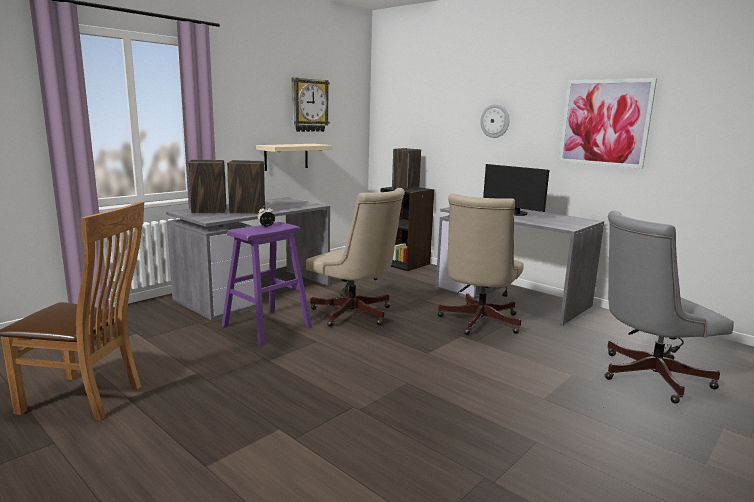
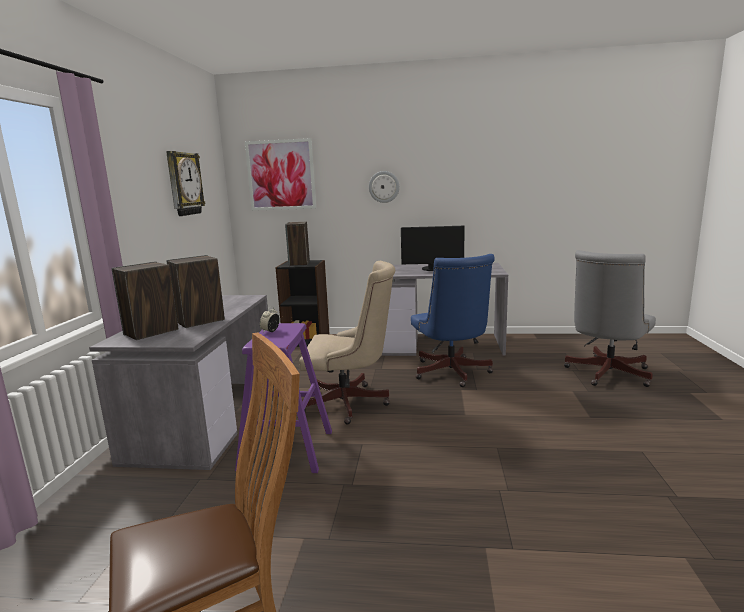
camera: 35 degrees left, 0 degrees up
beige shelf [256,144,333,171] -> none
beige office chair [438,193,524,335] -> blue office chair [411,254,495,387]
picture [559,78,657,169] -> picture moved to [245,138,316,211]

